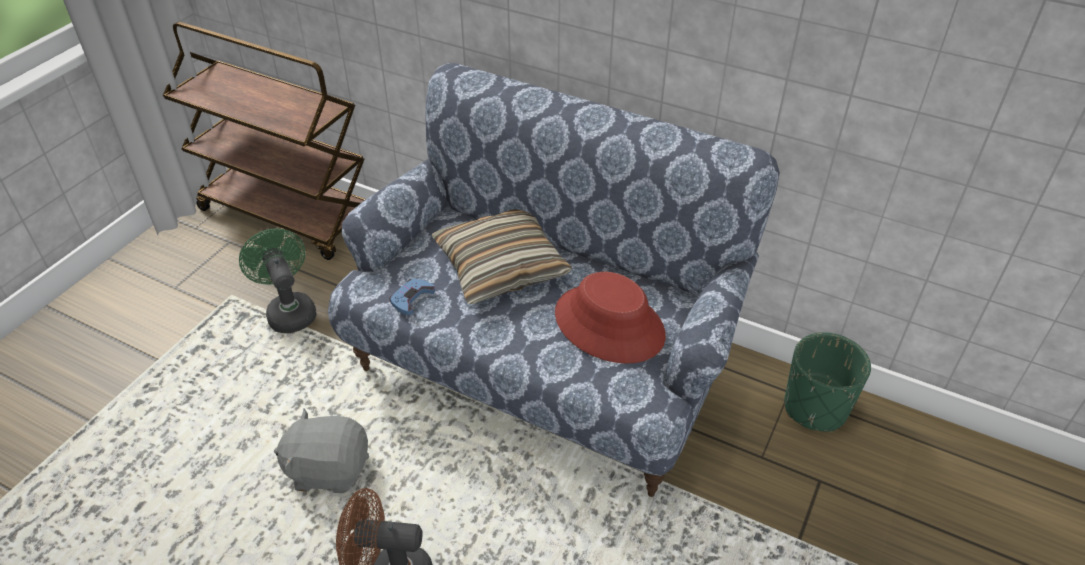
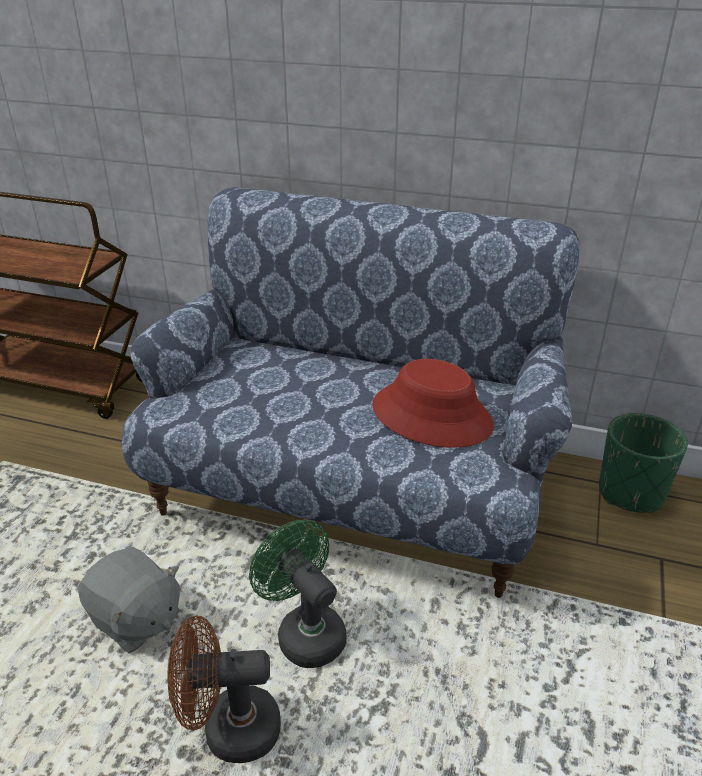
camera: 10 degrees left, 10 degrees down
green fan [239,228,316,333] -> green fan moved to [249,520,347,668]
grey plush toy [274,409,369,493] -> grey plush toy turned 135 degrees counterclockwise [78,547,180,653]
blue game controller [389,279,435,315] -> none
pillow [432,209,572,304] -> none

